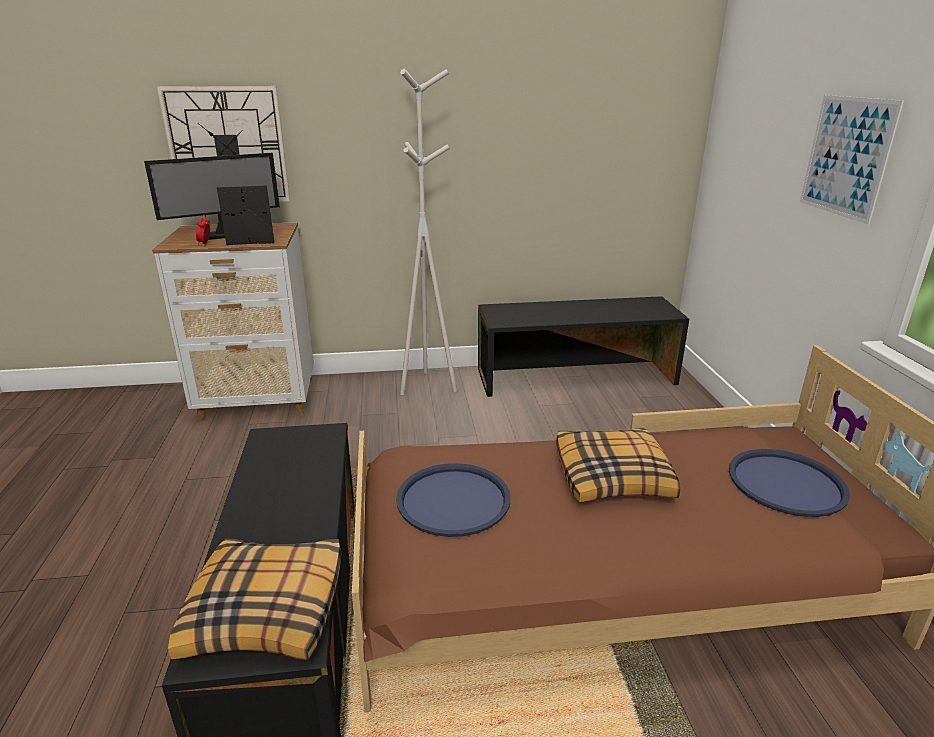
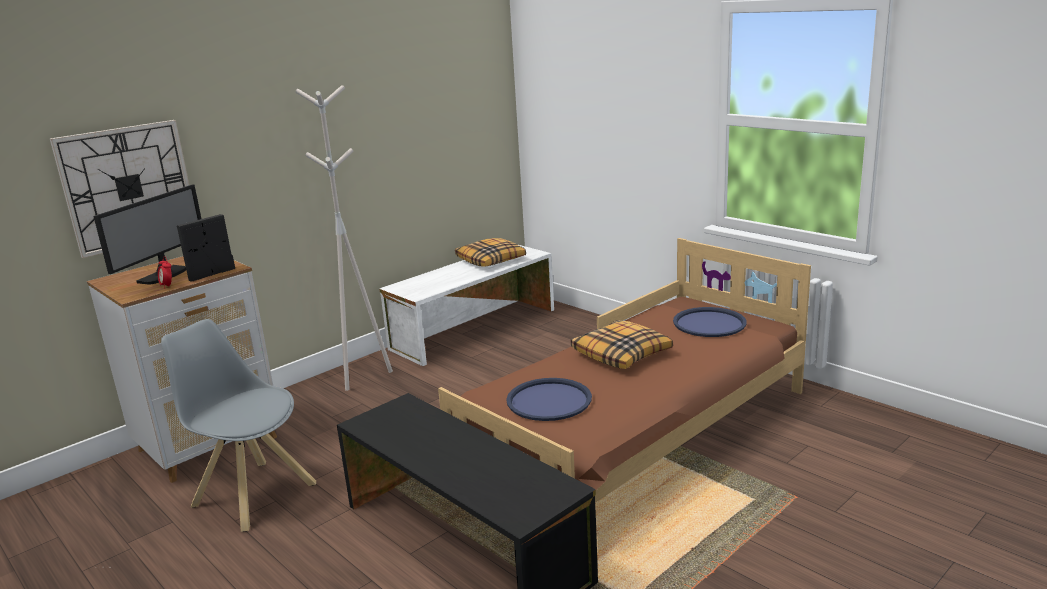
camera: 35 degrees left, 5 degrees down
pillow [168,538,341,660] -> pillow moved to [455,238,526,267]
black bench [478,296,689,397] -> white bench [380,244,554,366]
picture [800,95,904,225] -> none
none -> grey chair [161,319,316,532]

